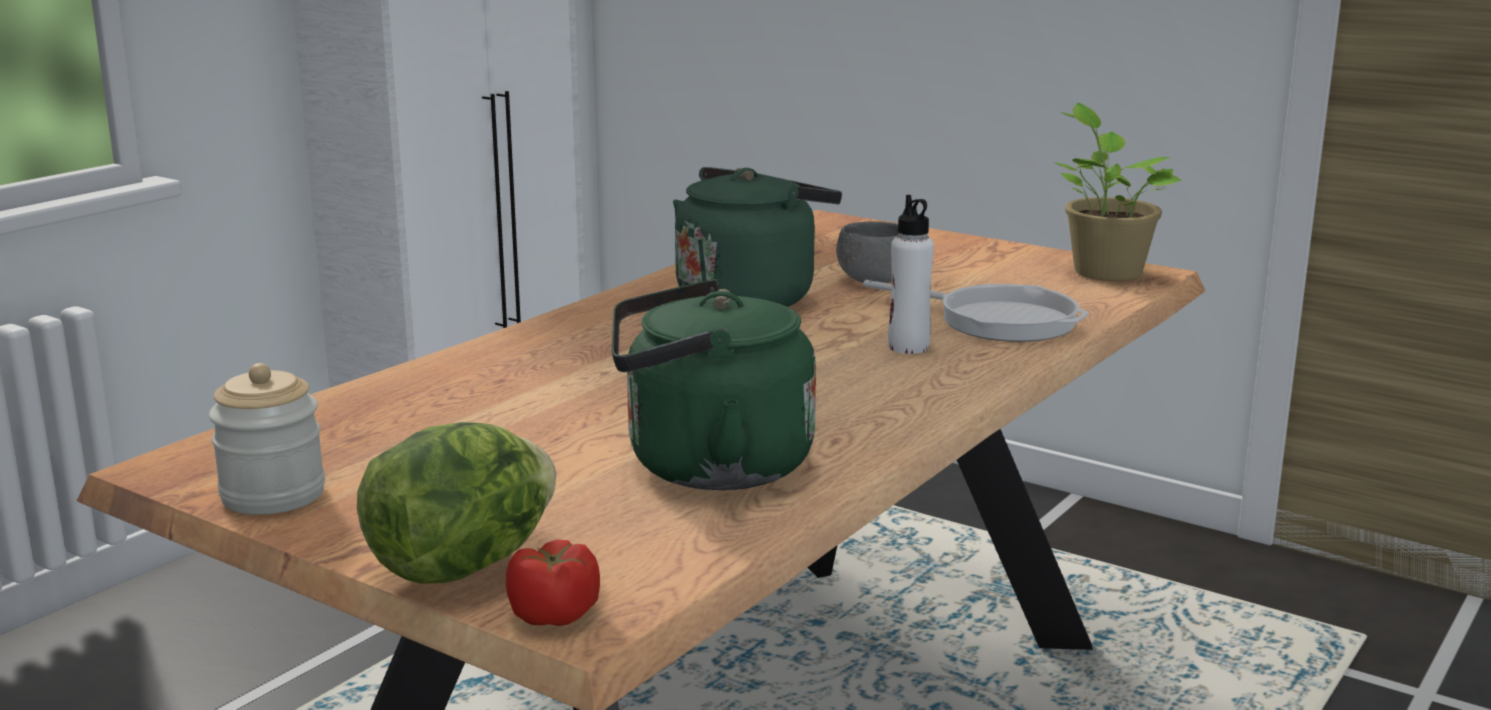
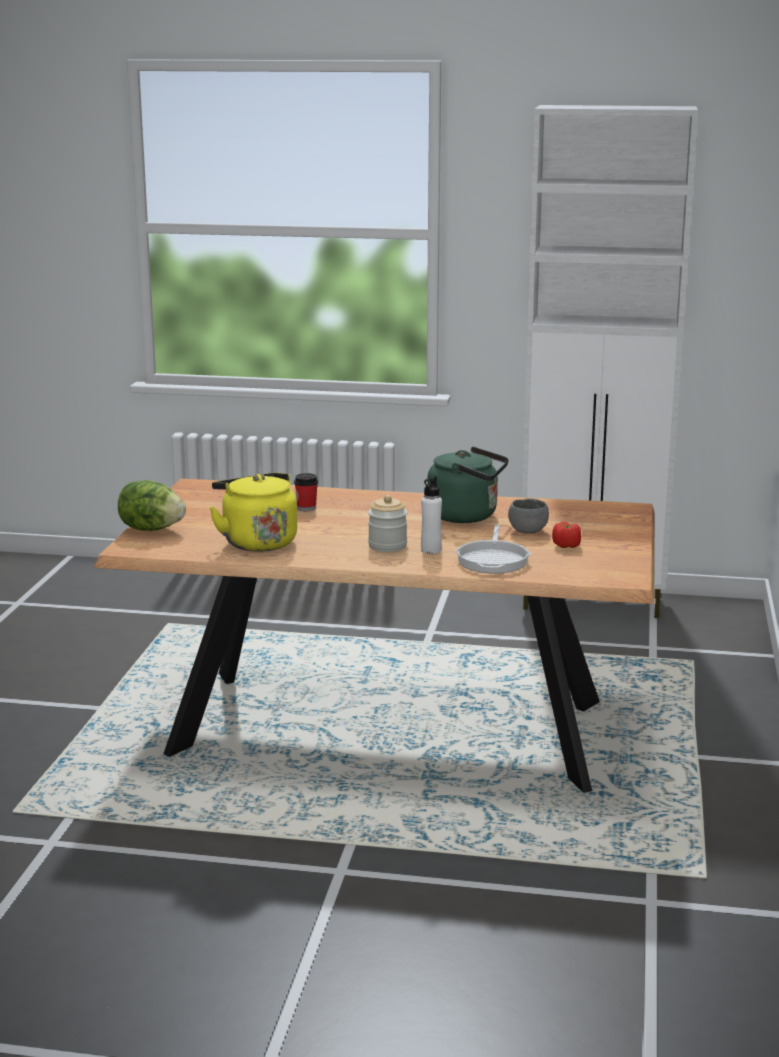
camera: 65 degrees right, 0 degrees up
jar [209,363,325,515] -> jar moved to [368,495,407,552]
tomato [506,540,600,626] -> tomato moved to [552,522,581,548]
green kettle [612,279,816,490] -> yellow kettle [210,473,297,552]
potted plant [1055,103,1181,281] -> none
none -> cup [294,473,318,511]

